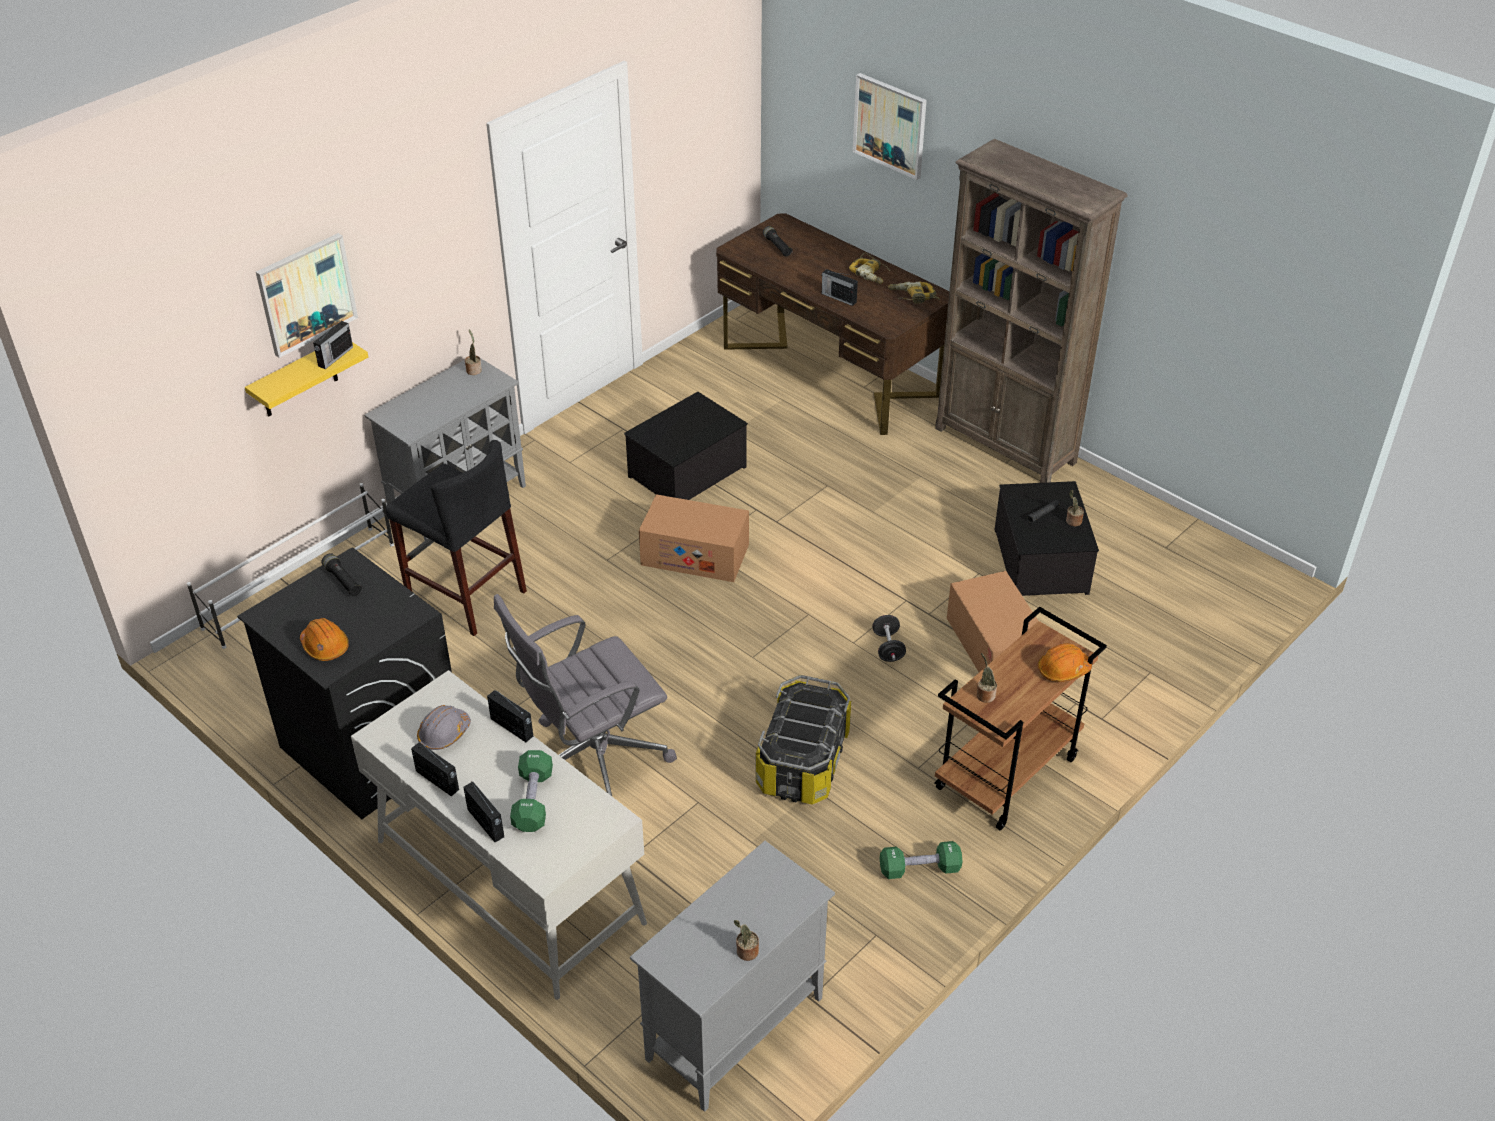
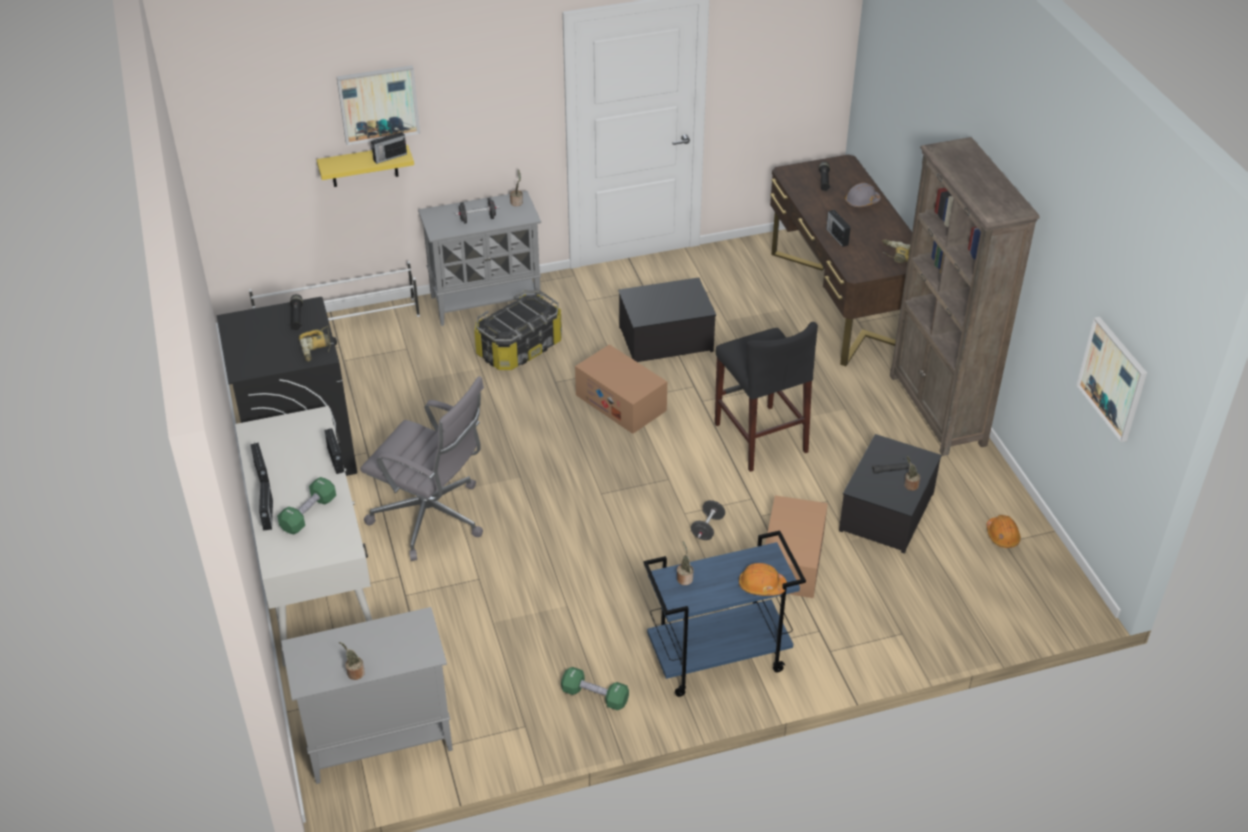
camera: 30 degrees right, 0 degrees up
orange hard hat [300,618,349,661] -> orange hard hat moved to [986,515,1021,548]
black stool [386,440,527,636] -> black stool moved to [715,322,818,472]
grey hard hat [417,705,471,750] -> grey hard hat moved to [845,183,881,207]
grey office chair [494,594,677,796] -> grey office chair turned 150 degrees counterclockwise [360,376,484,561]
storage box [756,675,851,804] -> storage box moved to [474,290,562,370]
power drill [849,253,890,284] -> power drill moved to [299,326,331,362]
picture [853,73,927,180] -> picture moved to [1076,317,1147,442]
brown cart [934,607,1107,830] -> blue cart [644,530,806,697]
none -> black dumbbell [455,198,500,224]

